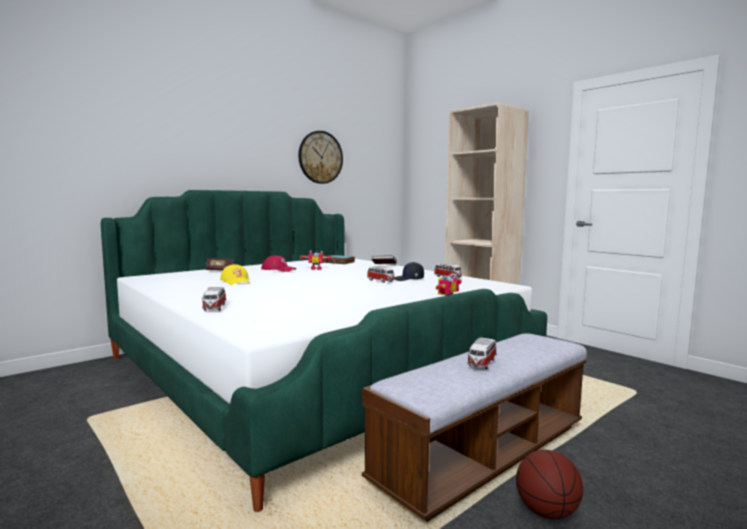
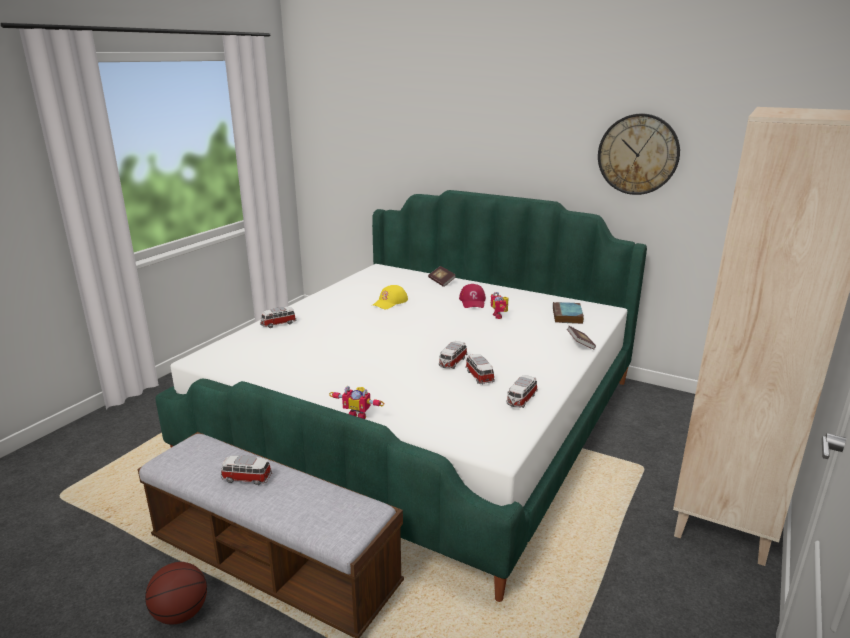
camera: 70 degrees right, 15 degrees up
black cap [394,262,424,281] -> toy car [466,354,495,384]

